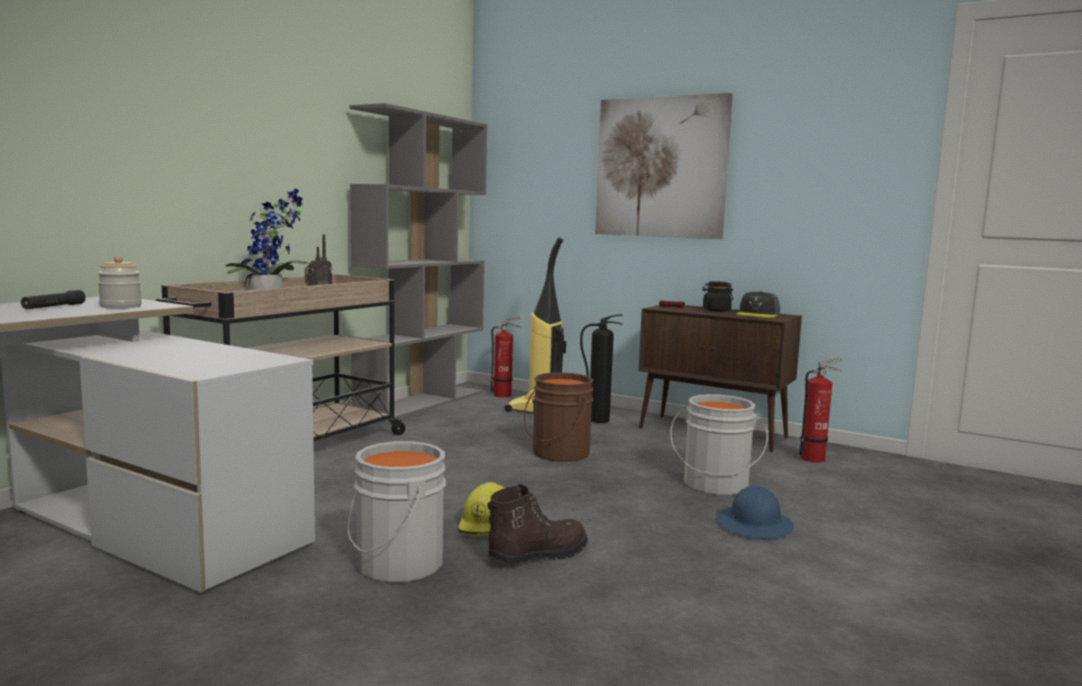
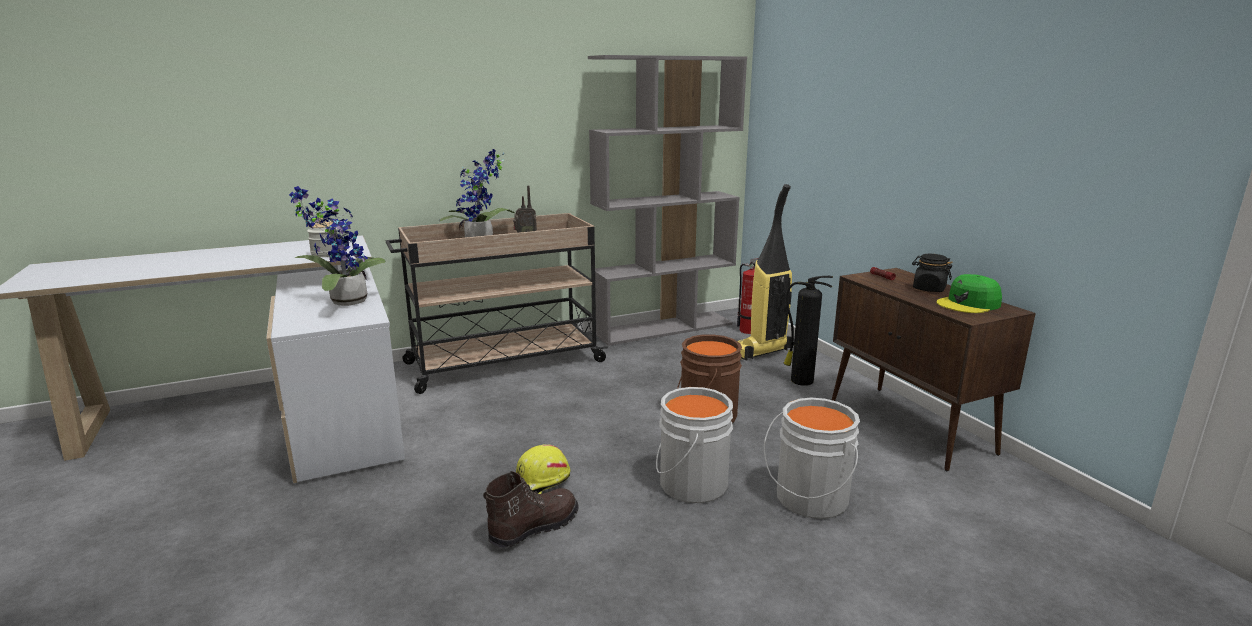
camera: 35 degrees right, 10 degrees up
black flashlight [21,290,86,309] -> none
grey bucket [347,441,446,583] -> grey bucket moved to [656,387,733,503]
brown boot [487,484,588,565] -> brown boot turned 45 degrees counterclockwise [483,471,579,548]
picture [595,93,733,239] -> none
blue hard hat [717,485,794,539] -> none
grey cap [736,291,780,318] -> green cap [936,274,1002,313]
fire extinguisher [799,357,842,463] -> none
none -> potted plant [289,186,386,306]

